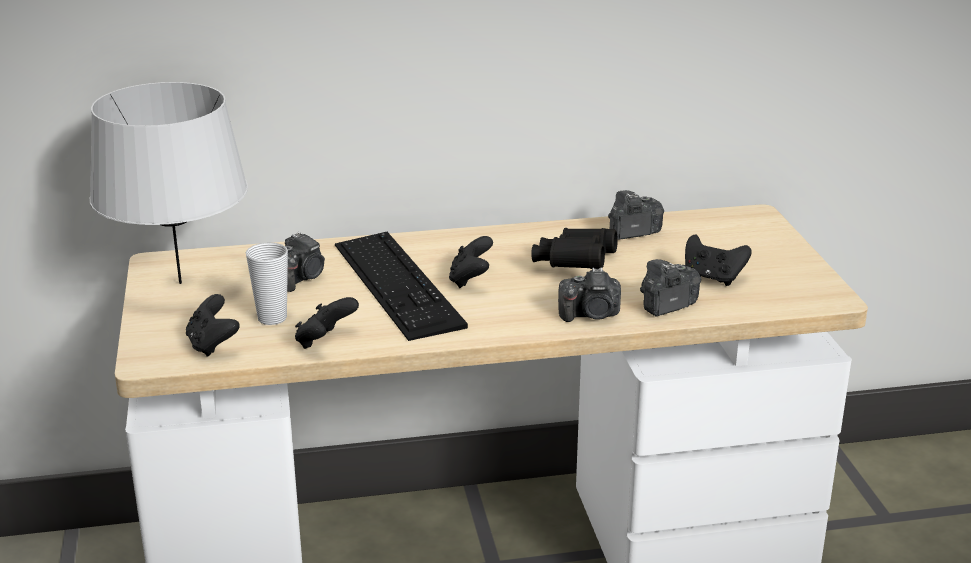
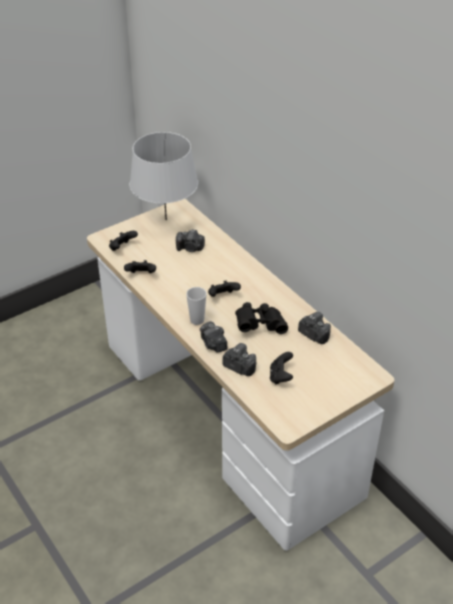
camera: 65 degrees right, 15 degrees up
cup [246,242,288,325] -> cup moved to [186,287,207,325]
keyboard [335,232,468,341] -> none

